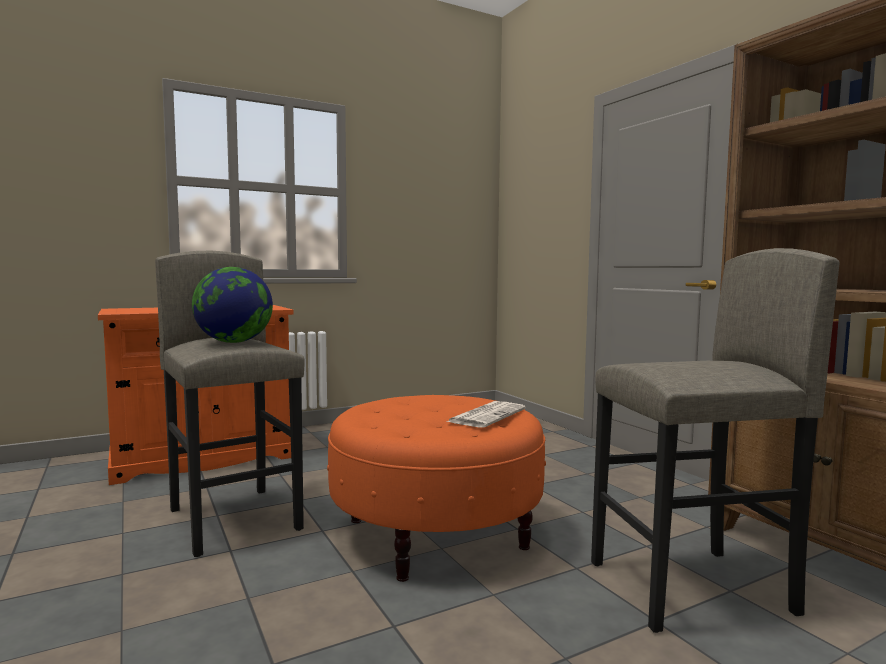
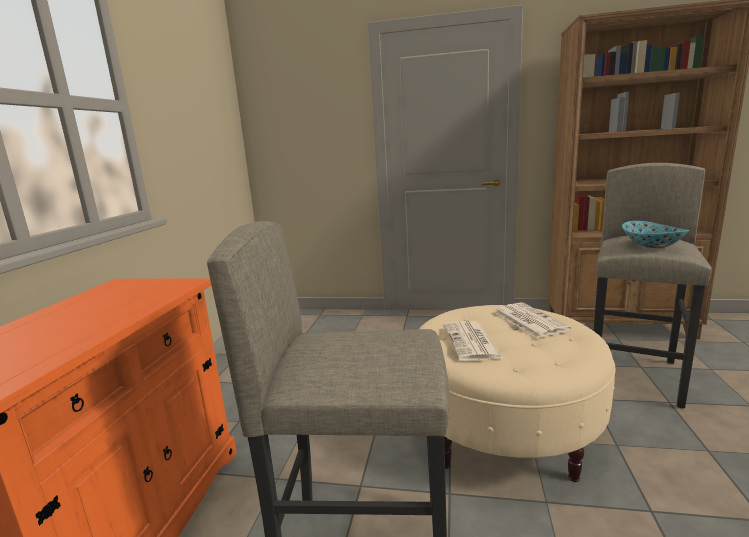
camera: 50 degrees left, 10 degrees up
globe [192,267,273,343] -> none
orange ottoman [327,395,546,582] -> beige ottoman [419,305,616,482]
none -> newspaper [443,321,503,361]
none -> bowl [622,221,689,248]

